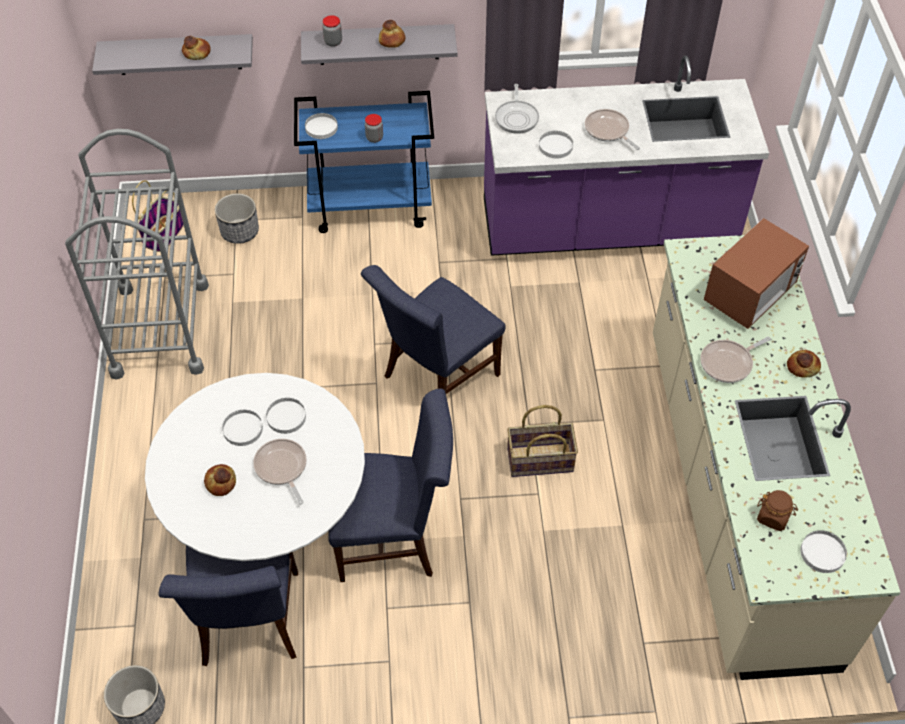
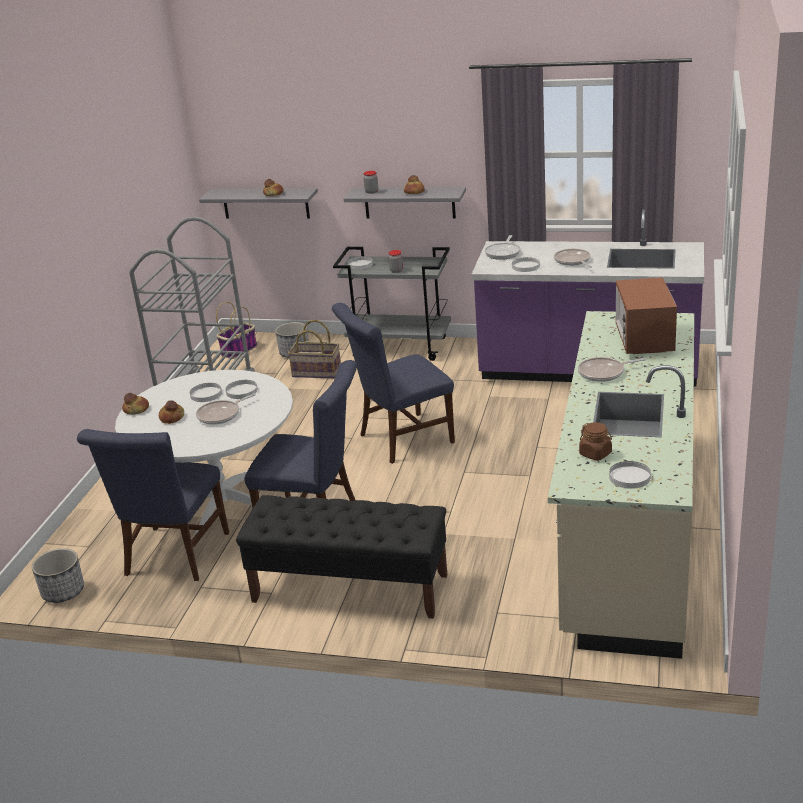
camera: 20 degrees right, 25 degrees down
frying pan [253,439,307,504] -> frying pan turned 120 degrees counterclockwise [196,393,256,425]
blue cart [294,91,434,233] -> grey cart [333,247,451,361]
basket [507,405,578,477] -> basket moved to [288,320,341,378]
microwave [704,218,809,329] -> microwave turned 120 degrees clockwise [616,277,677,354]
bread [787,350,821,378] -> bread moved to [122,393,149,414]
none -> black bench [236,495,447,619]

